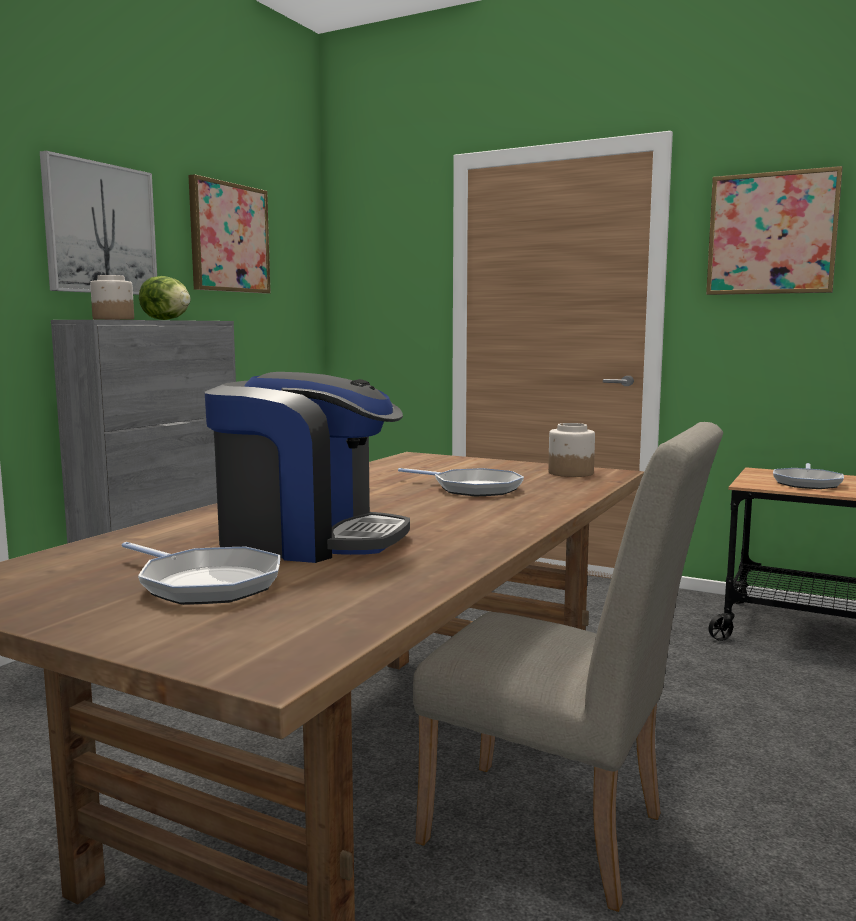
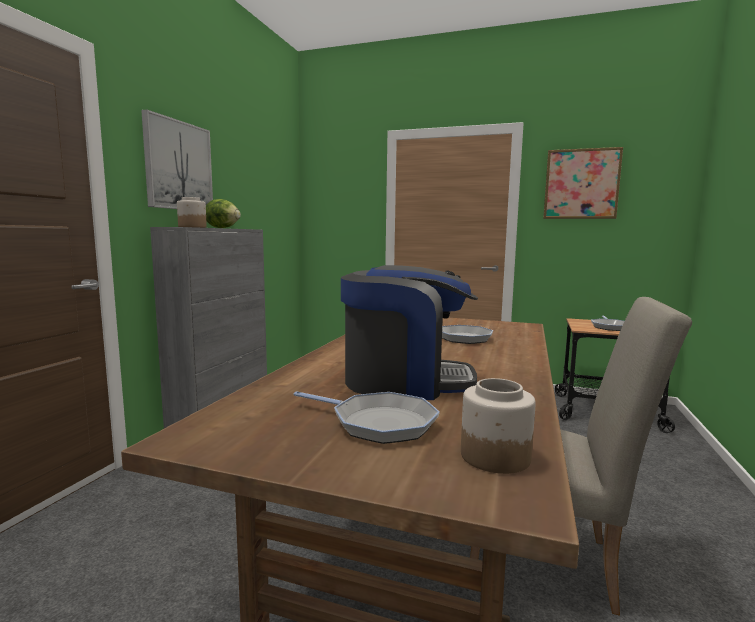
camera: 10 degrees left, 0 degrees up
picture [188,174,271,294] -> none
jar [548,423,595,477] -> jar moved to [461,378,536,474]

